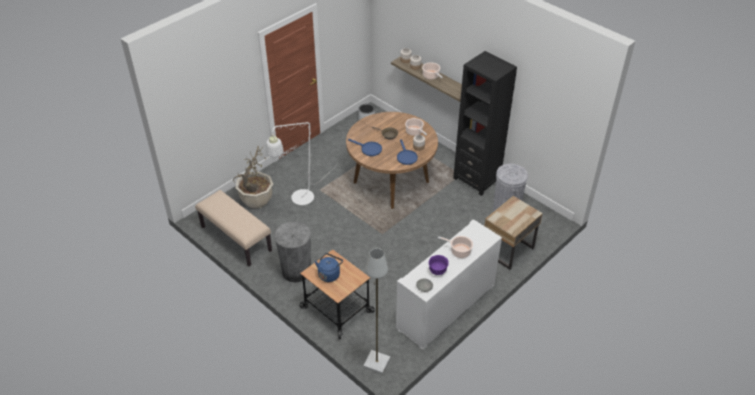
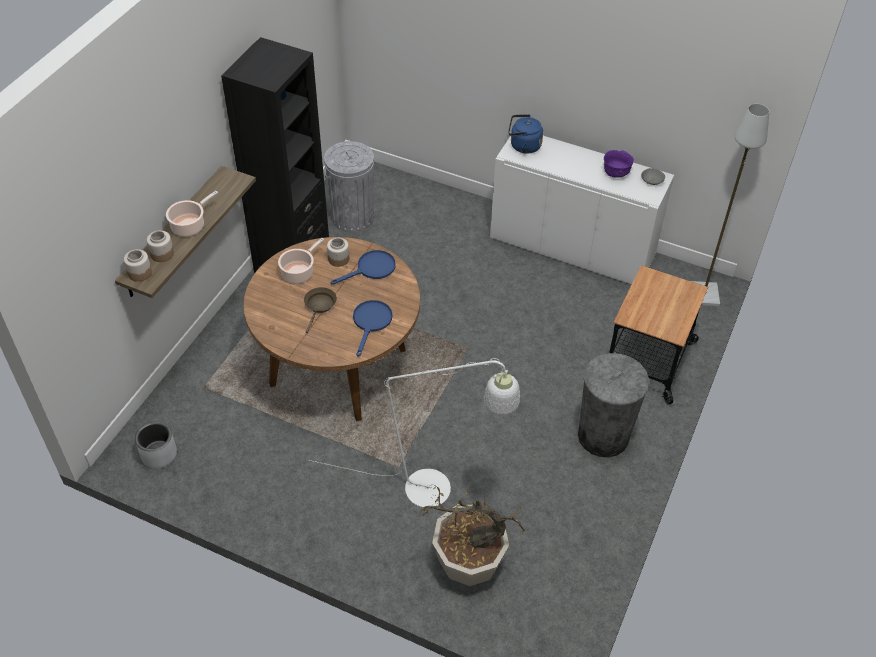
camera: 110 degrees left, 5 degrees up
beige bench [195,190,272,266] -> none
blue kettle [315,253,343,282] -> blue kettle moved to [508,114,543,154]
cooking pot [438,236,473,258] -> none
beige nightstand [485,196,543,270] -> none

